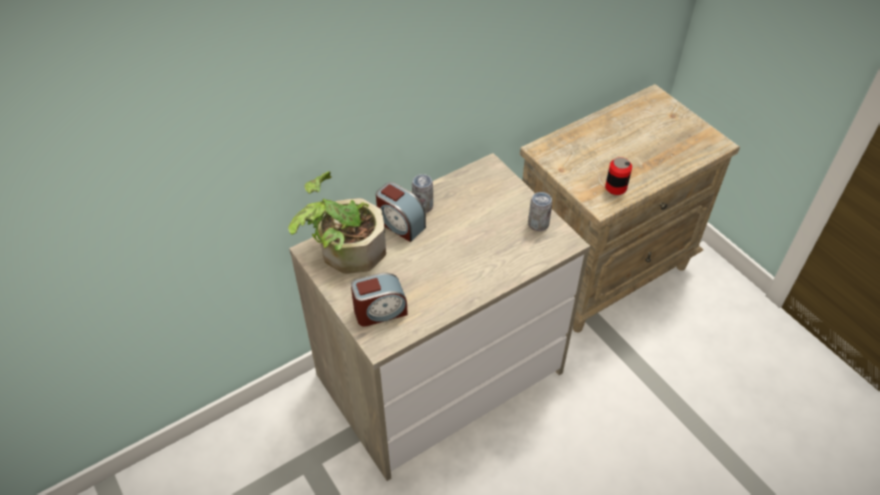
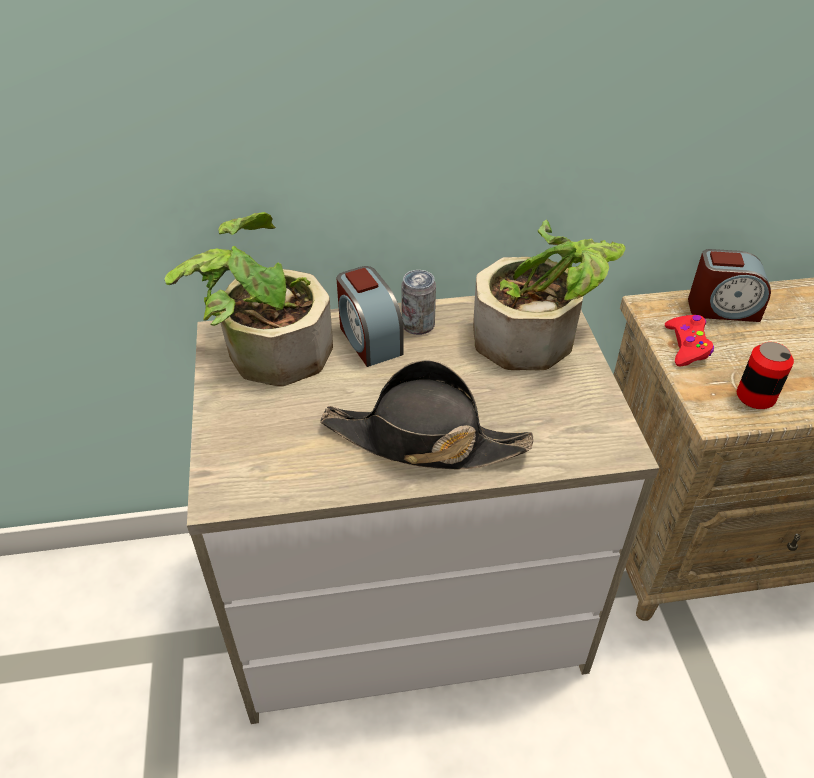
camera: 25 degrees right, 5 degrees down
alarm clock [351,273,408,327] -> alarm clock moved to [688,249,771,322]
can [528,192,552,231] -> none
none -> black hat [320,360,533,470]
none -> potted plant [473,220,626,370]
none -> red game controller [665,315,714,366]

